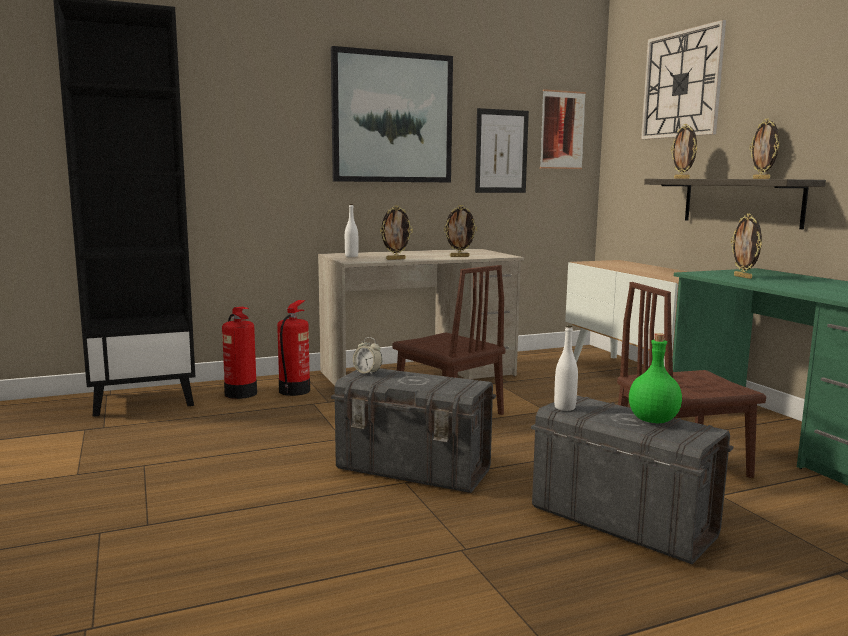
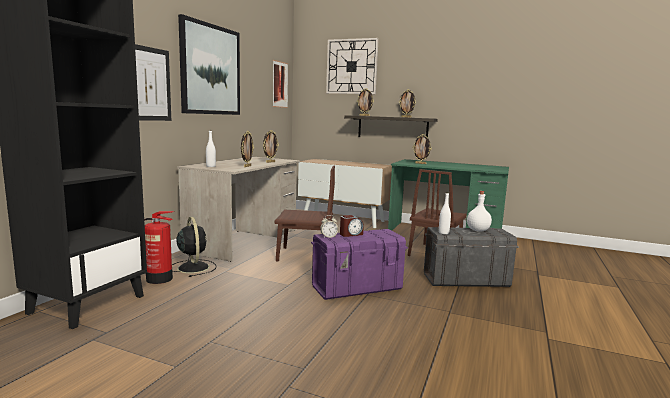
camera: 45 degrees left, 0 degrees up
fire extinguisher [277,300,310,396] -> black fan [172,217,216,277]
grey storage box [331,368,496,493] -> purple storage box [311,229,408,300]
picture [475,108,529,193] -> picture moved to [135,44,171,121]
green bottle [629,333,682,423] -> white bottle [467,191,492,231]
none -> alarm clock [340,215,364,237]

